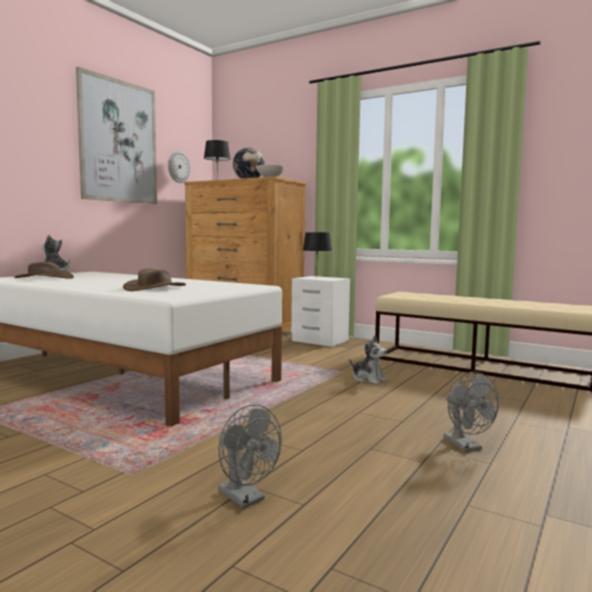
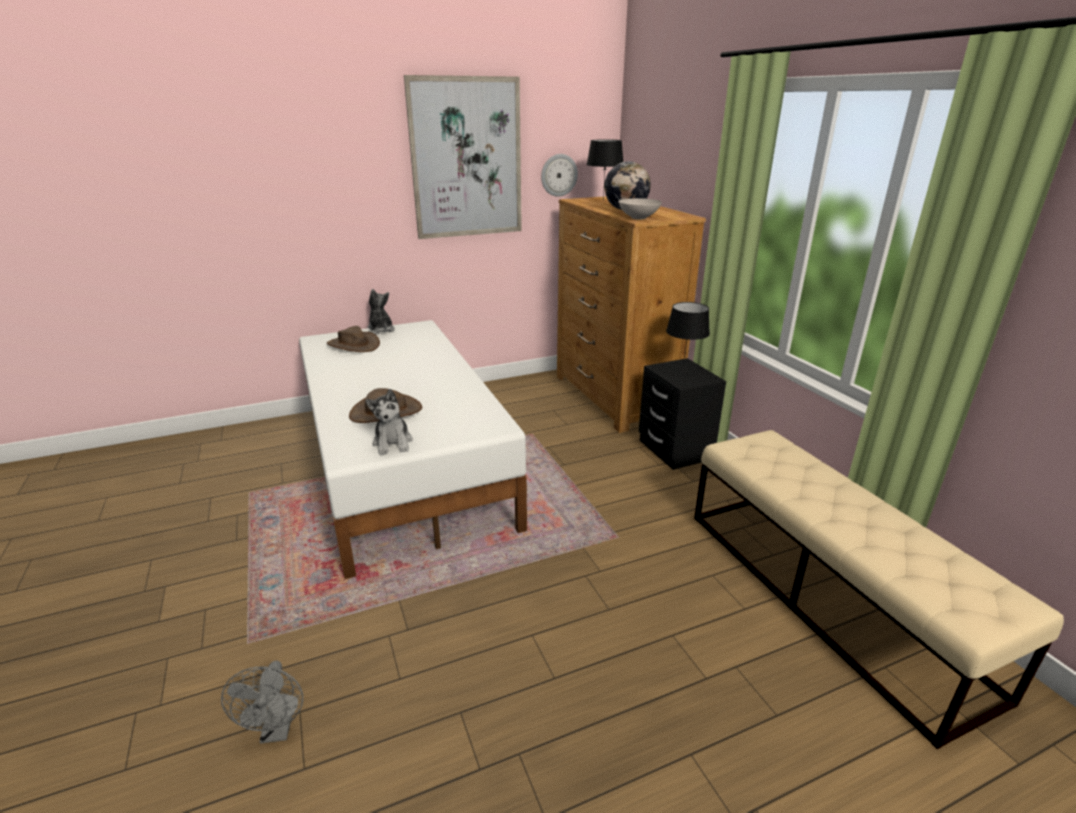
camera: 35 degrees right, 20 degrees up
white nightstand [291,276,350,347] -> black nightstand [639,358,726,470]
plush toy [349,335,387,384] -> plush toy moved to [366,389,413,455]
grey fan [443,372,499,452] -> none

